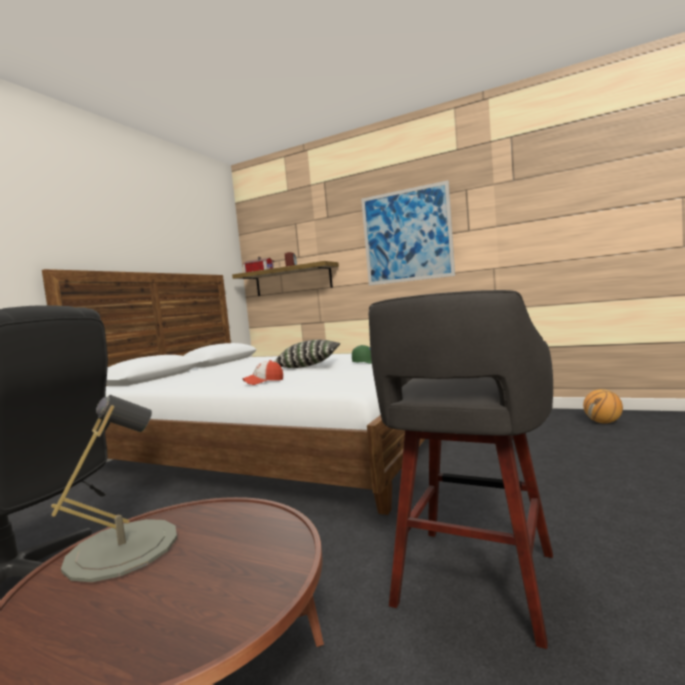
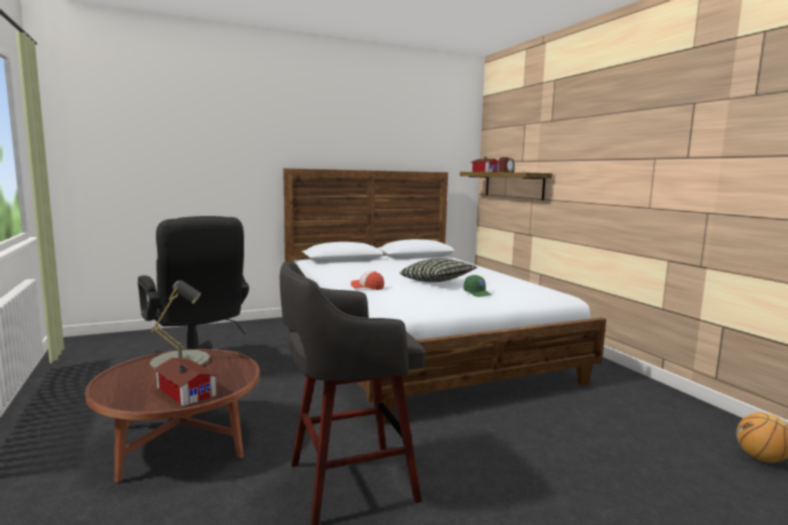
camera: 40 degrees right, 5 degrees up
picture [361,180,455,286] -> none
none -> toy house [153,358,219,406]

